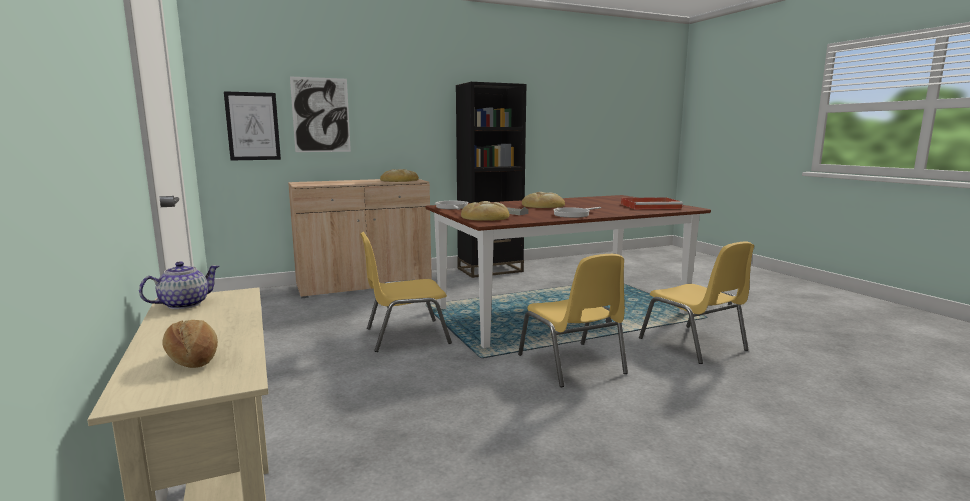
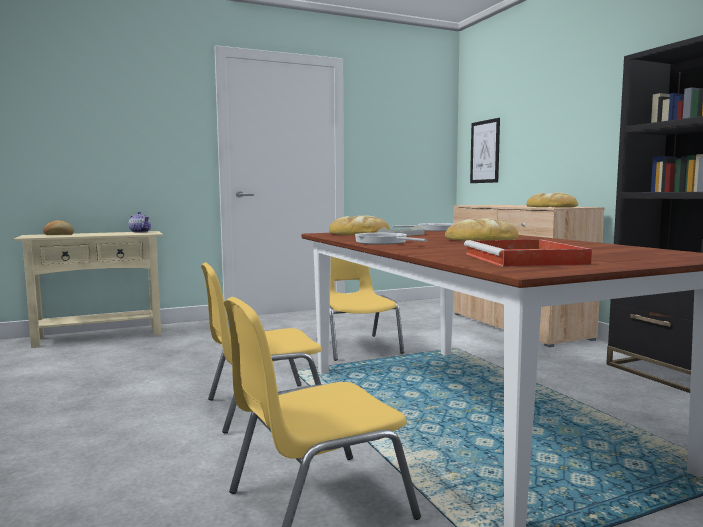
camera: 90 degrees right, 5 degrees down
picture [290,76,351,152] -> none

